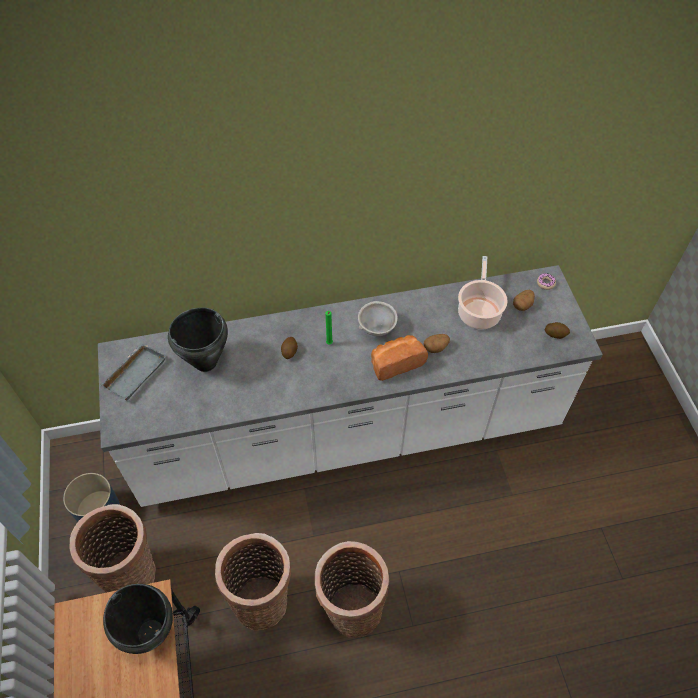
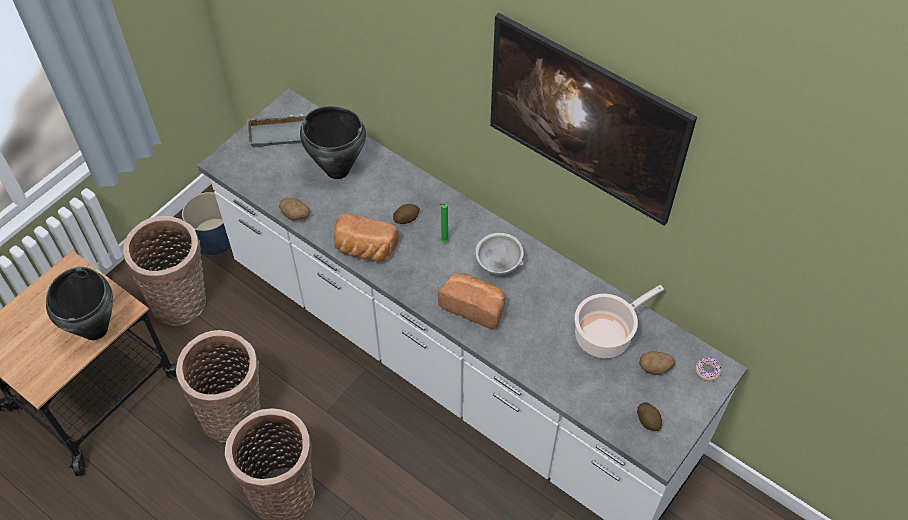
camera: 50 degrees right, 0 degrees up
potato [423,334,450,353] -> potato moved to [279,198,310,220]
none -> bread [334,214,399,261]
none -> picture [490,13,697,226]

